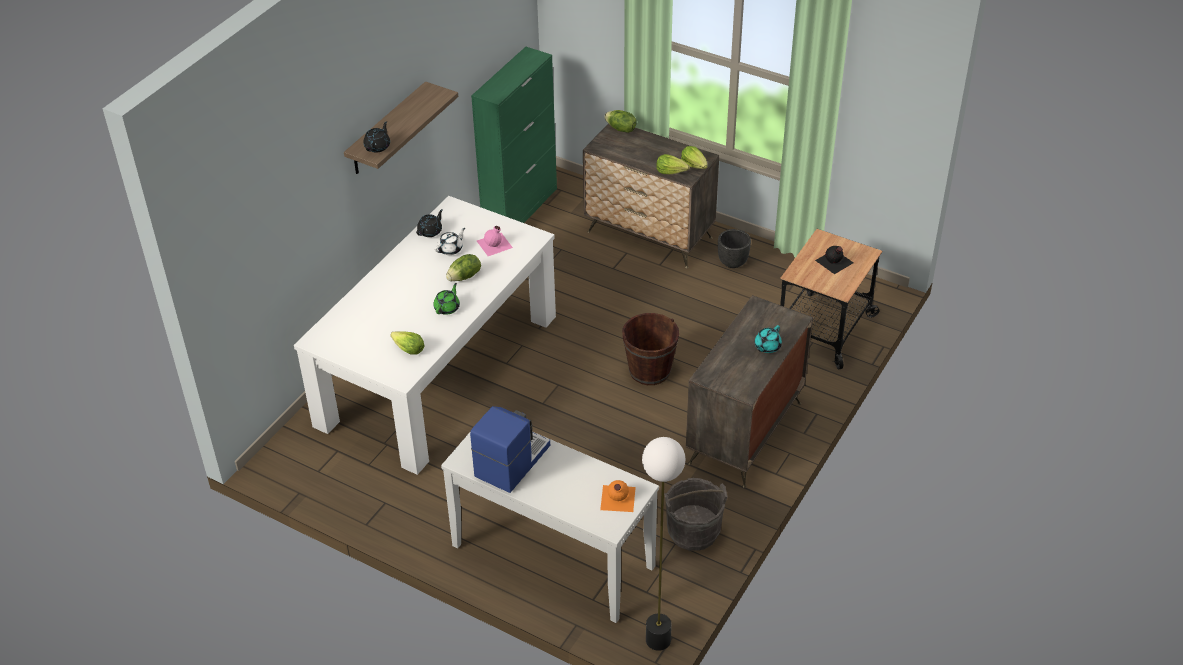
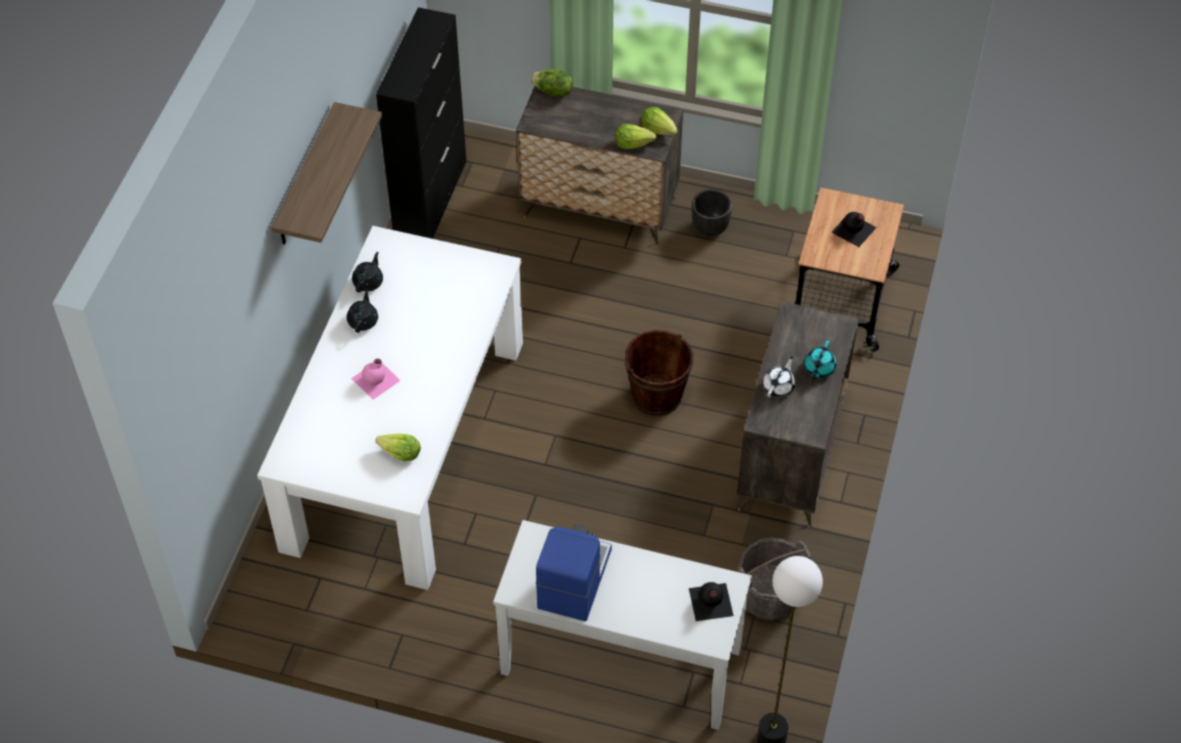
camera: 15 degrees left, 10 degrees up
black teapot [363,121,390,153] -> black teapot moved to [347,289,378,333]
green teapot [433,283,460,315] -> none
white teapot [435,228,465,255] -> white teapot moved to [763,356,795,398]
lettuce [446,254,481,281] -> none
green cabinet [471,47,557,223] -> black cabinet [376,7,466,239]
pink bottle [477,226,513,256] -> pink bottle moved to [351,359,401,400]
orange bottle [600,480,636,512] -> black bottle [689,582,734,621]

